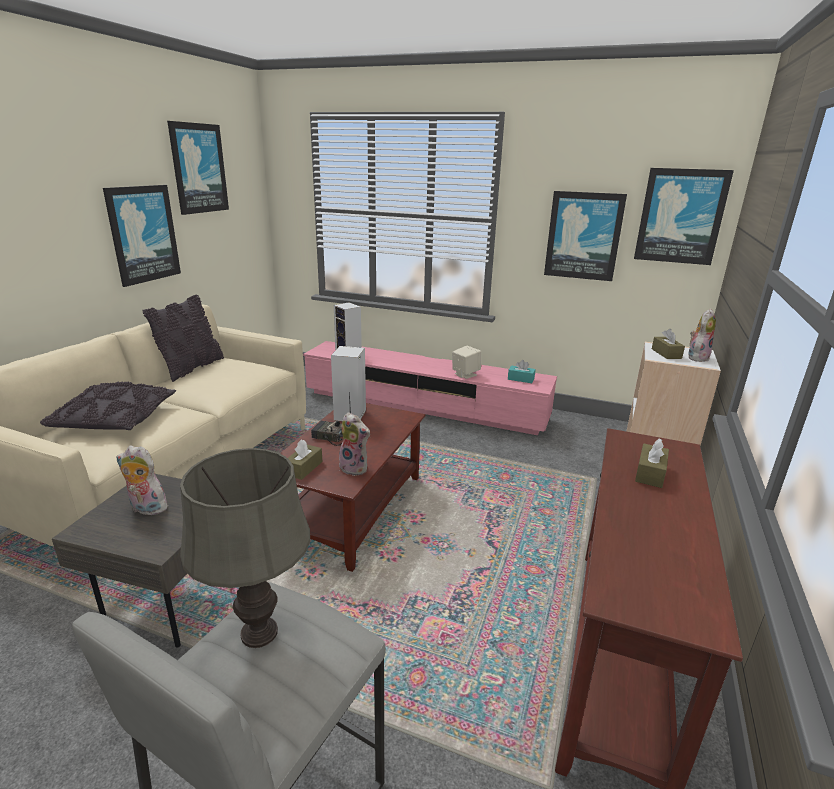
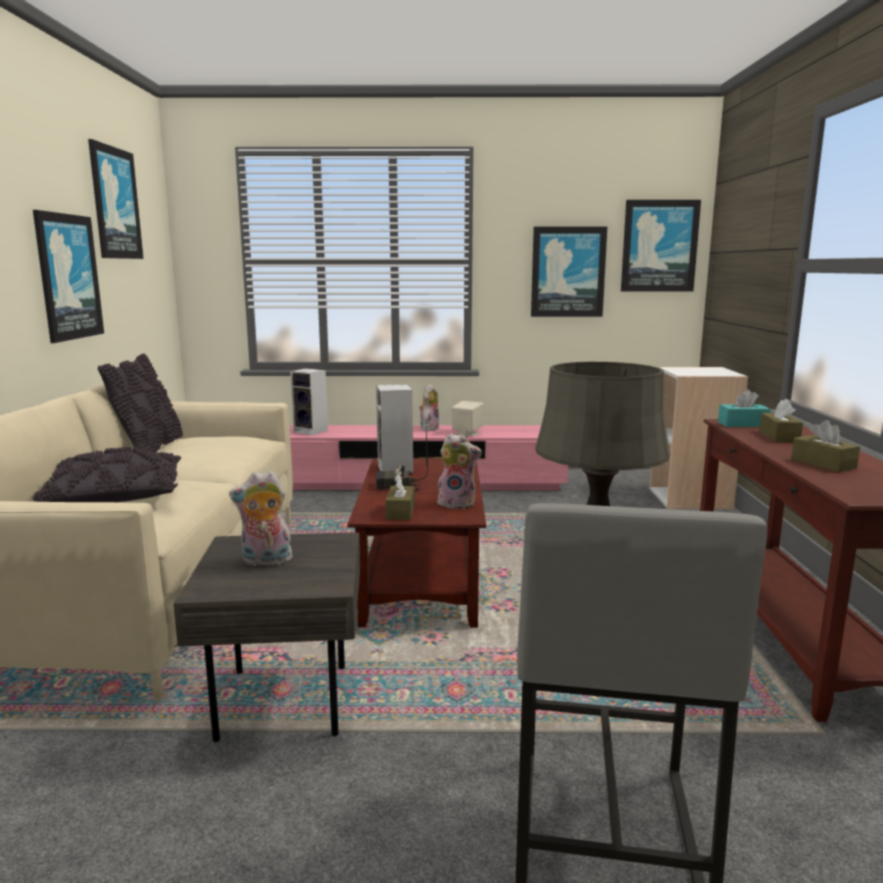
camera: 20 degrees left, 10 degrees down
turquoise tissue box [508,360,536,383] -> turquoise tissue box moved to [718,389,771,427]
brown tissue box [652,329,685,359] -> brown tissue box moved to [791,420,860,472]
plush toy [688,309,716,362] -> plush toy moved to [419,384,439,431]

